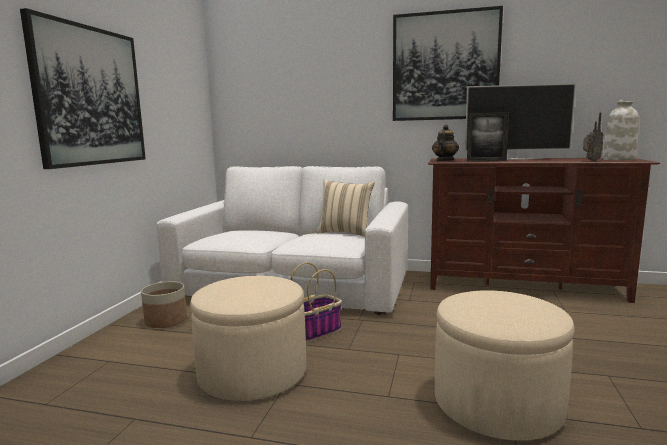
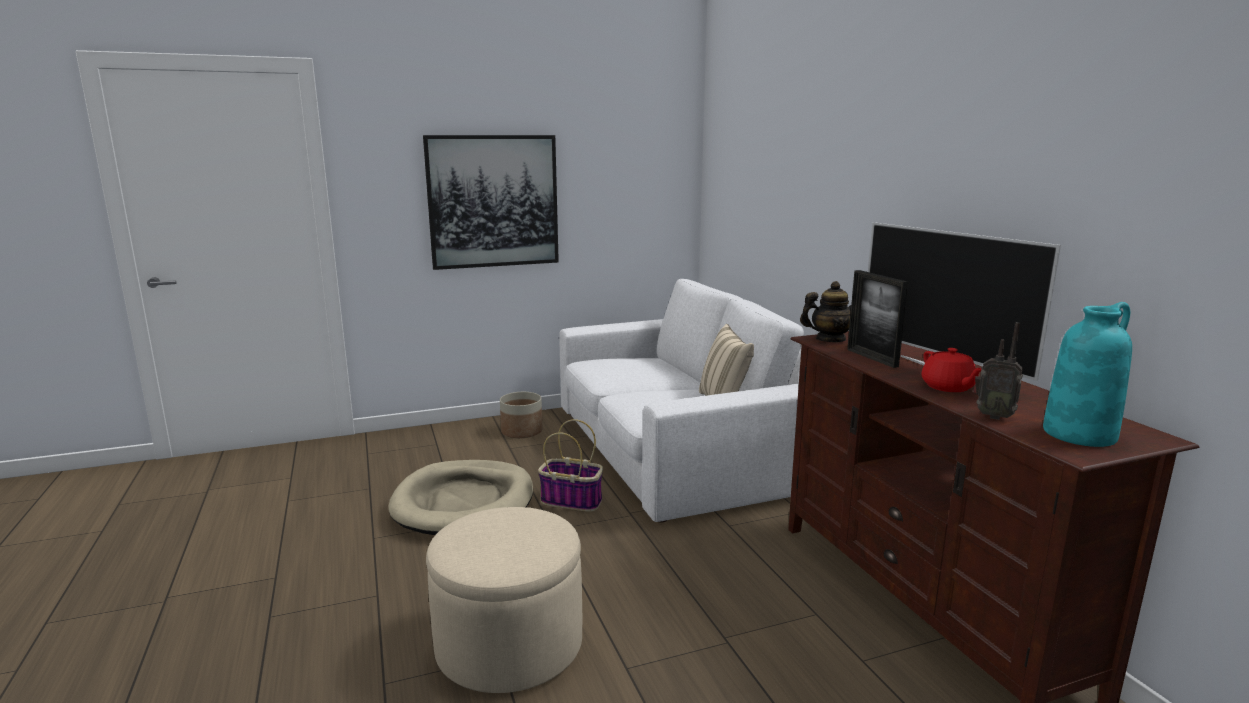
camera: 55 degrees right, 5 degrees up
beige ottoman [190,276,306,401] -> beige dog bed [389,460,533,535]
picture [393,6,503,121] -> none
white vase [603,100,639,161] -> turquoise vase [1043,302,1132,447]
none -> red teapot [922,348,982,392]

